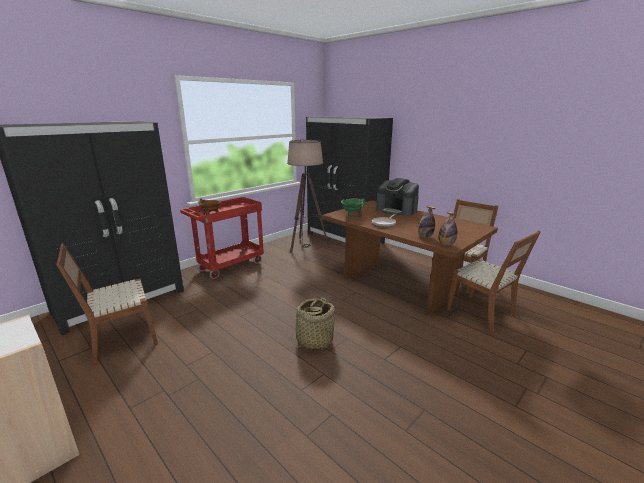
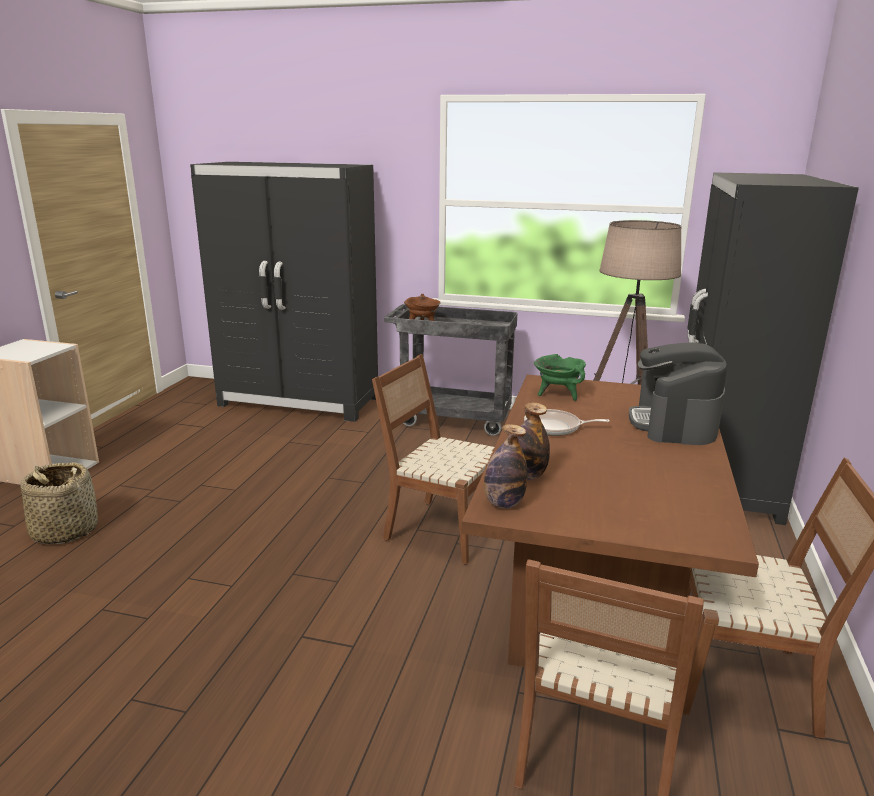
camera: 60 degrees right, 0 degrees up
chair [56,243,158,364] -> chair moved to [372,354,494,565]
red cart [180,197,264,279] -> grey cart [384,304,517,436]
basket [296,298,335,350] -> basket moved to [20,462,98,544]

